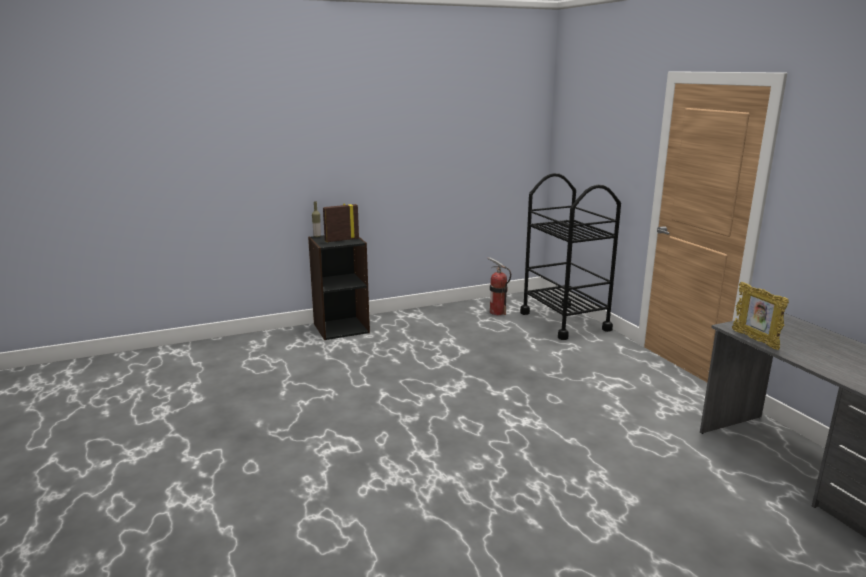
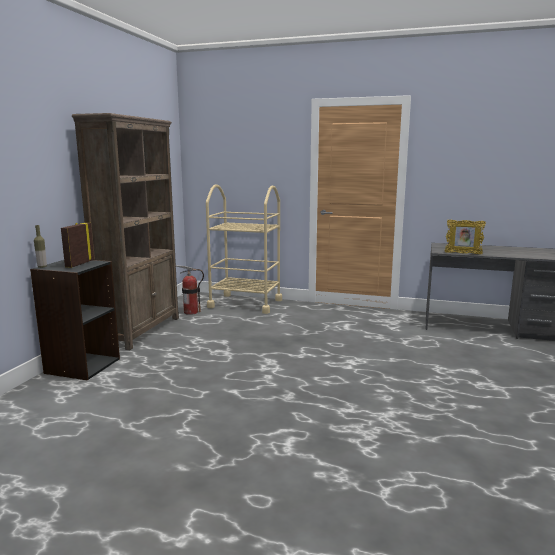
camera: 50 degrees left, 5 degrees down
black cart [520,173,621,340] -> beige cart [206,184,282,314]
none -> brown bookcase [72,113,179,350]

